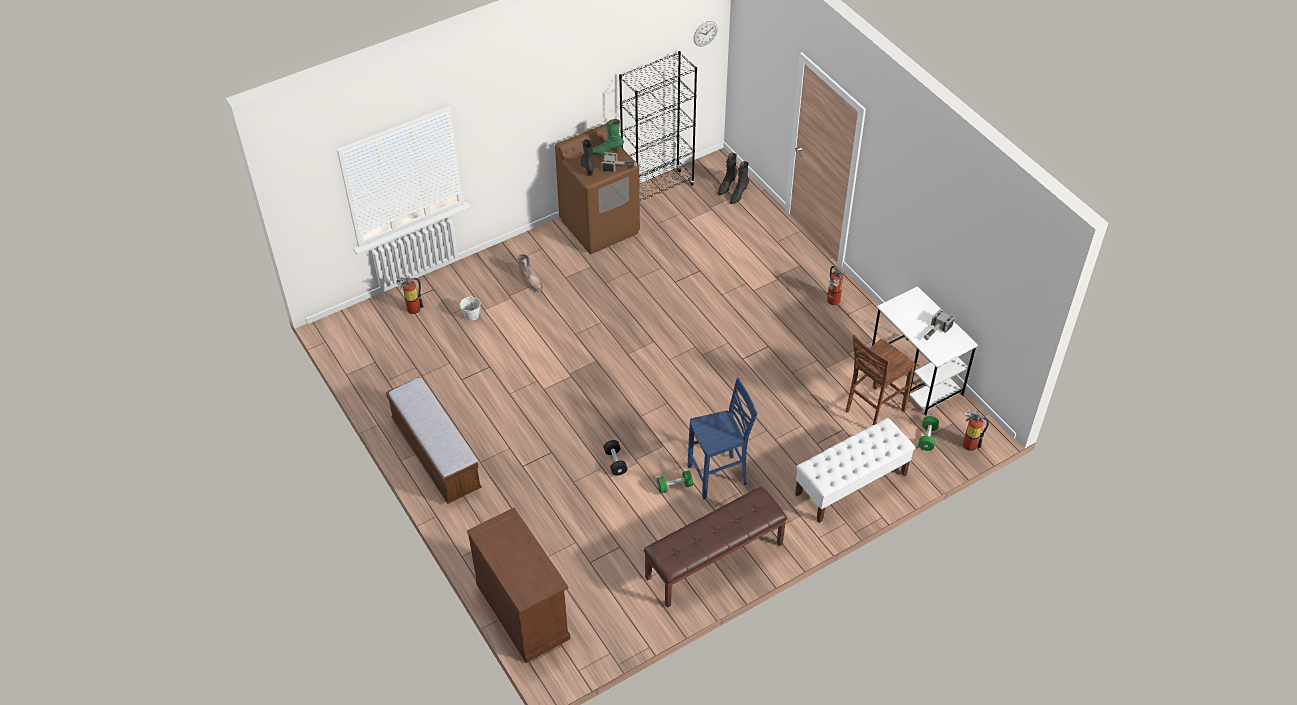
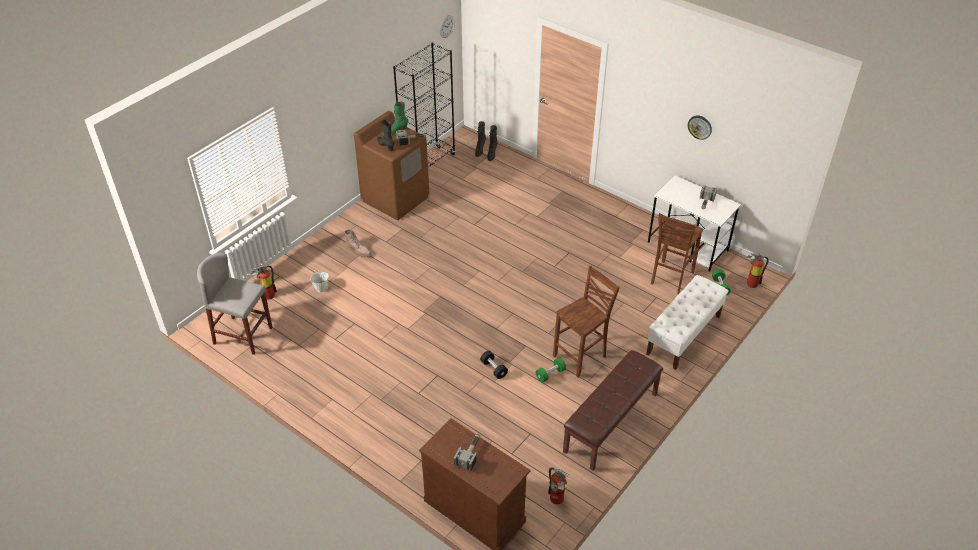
camera: 20 degrees left, 5 degrees down
bench [386,377,482,504] -> none
blue stool [688,378,758,499] -> brown stool [553,265,620,378]
fire extinguisher [827,266,845,305] -> fire extinguisher moved to [548,467,570,504]
none -> grey stool [197,253,273,355]
none -> hammer [454,434,481,471]
none -> wall clock [688,115,712,140]

